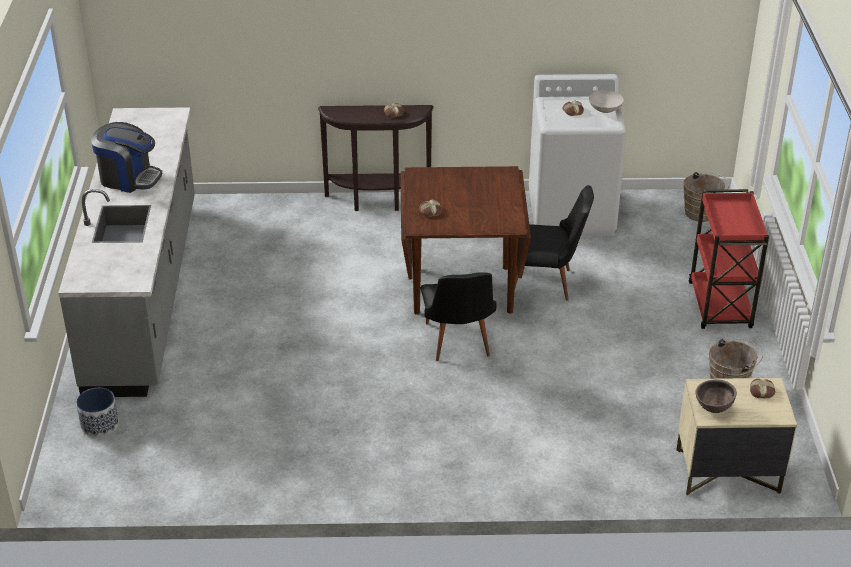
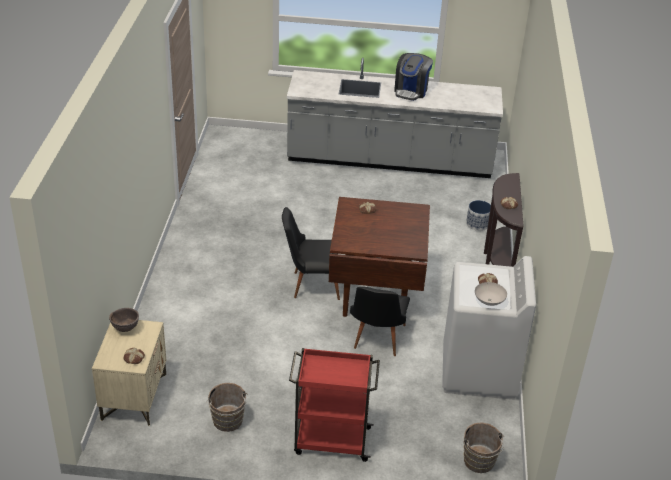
camera: 95 degrees right, 0 degrees up
planter [76,388,119,437] -> planter moved to [466,200,491,231]

